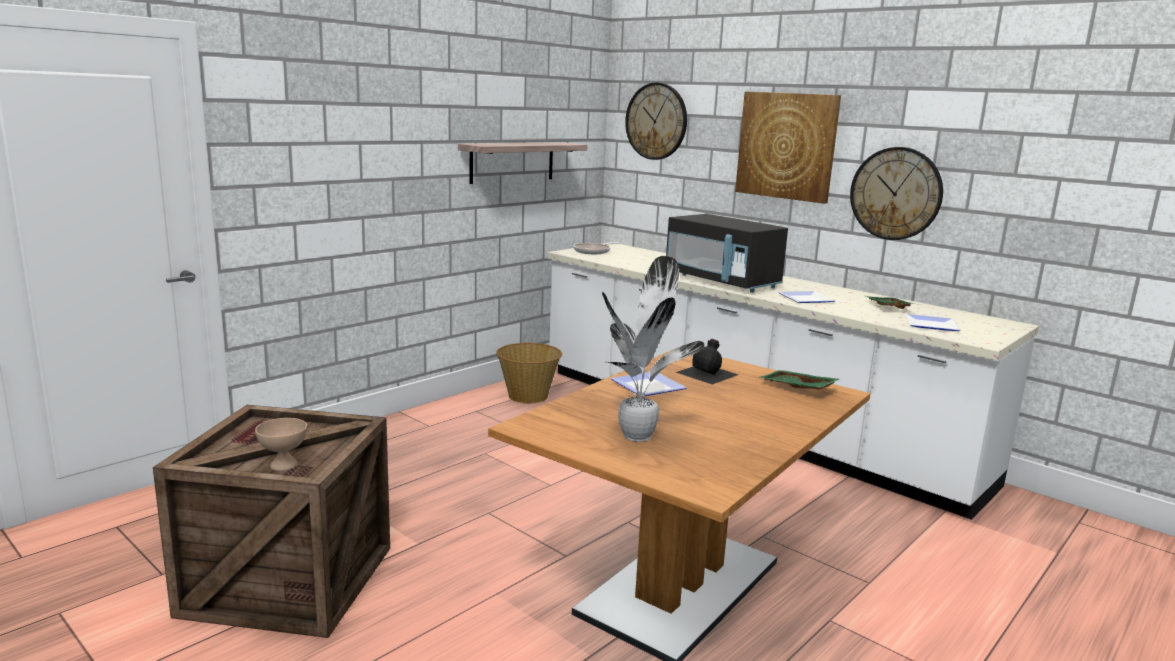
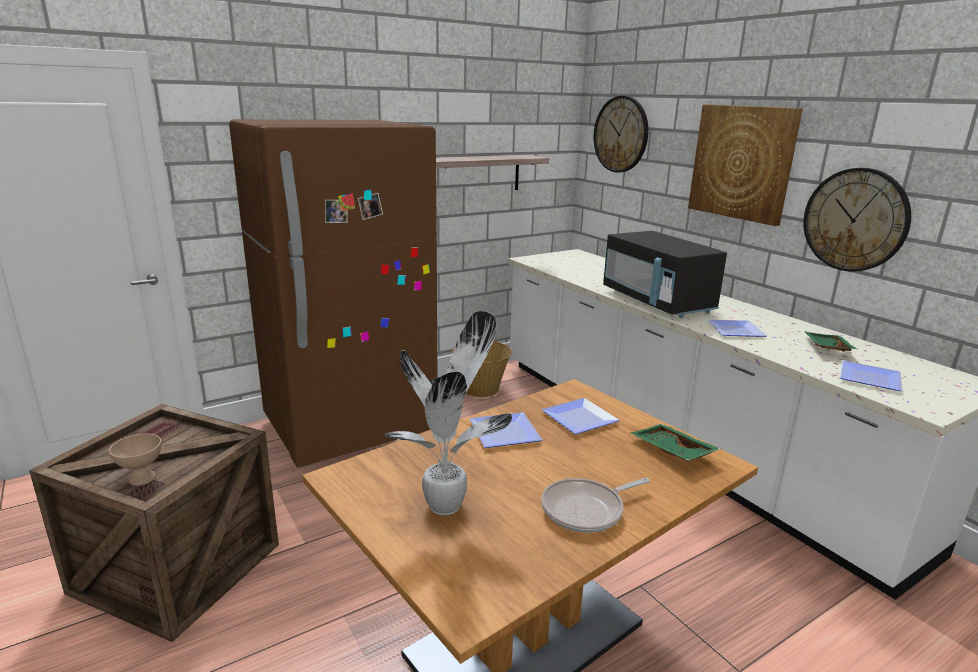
camera: 15 degrees right, 5 degrees up
frying pan [573,242,620,254] -> frying pan moved to [541,478,650,533]
black bottle [676,339,739,385] -> plate [541,398,620,434]
none -> brown fridge [229,119,437,468]

